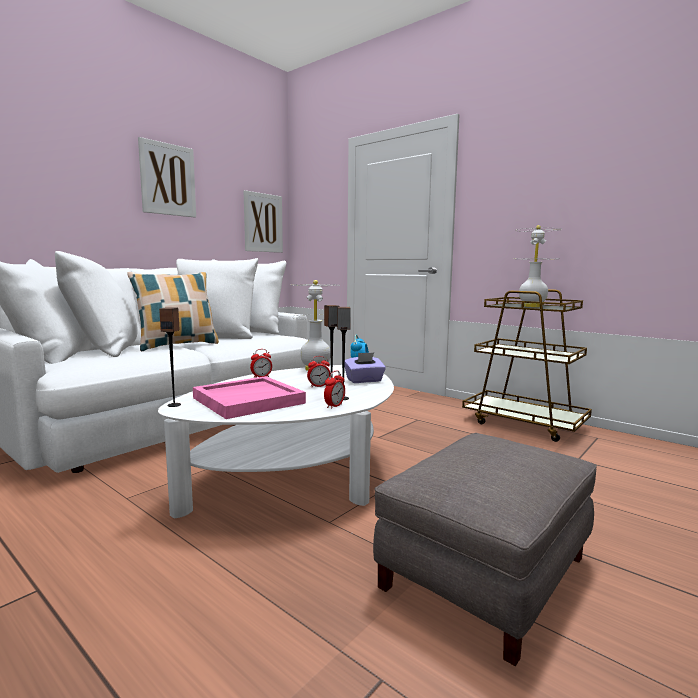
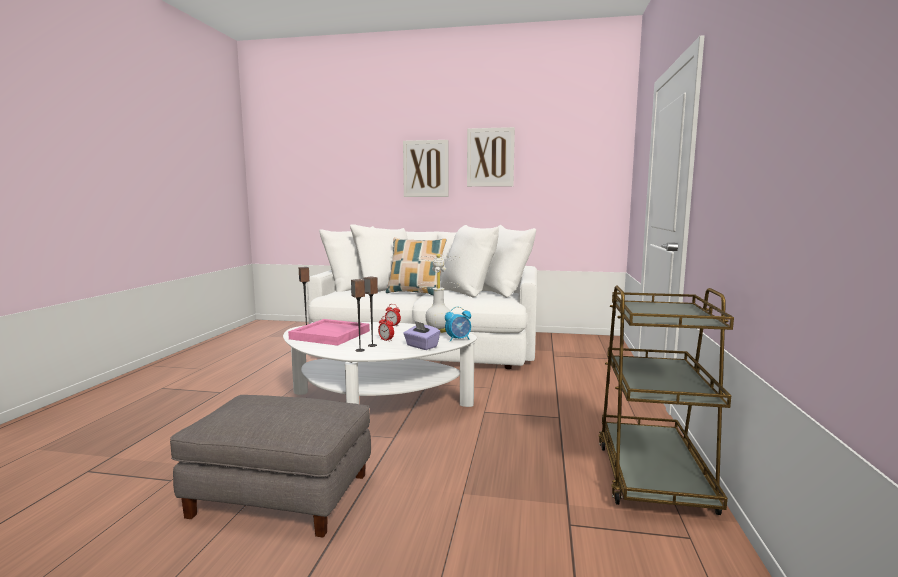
camera: 60 degrees right, 0 degrees up
picture [244,190,283,253] -> picture moved to [403,140,448,197]
alarm clock [324,370,345,409] -> none
white table lamp [514,225,561,307] -> none

